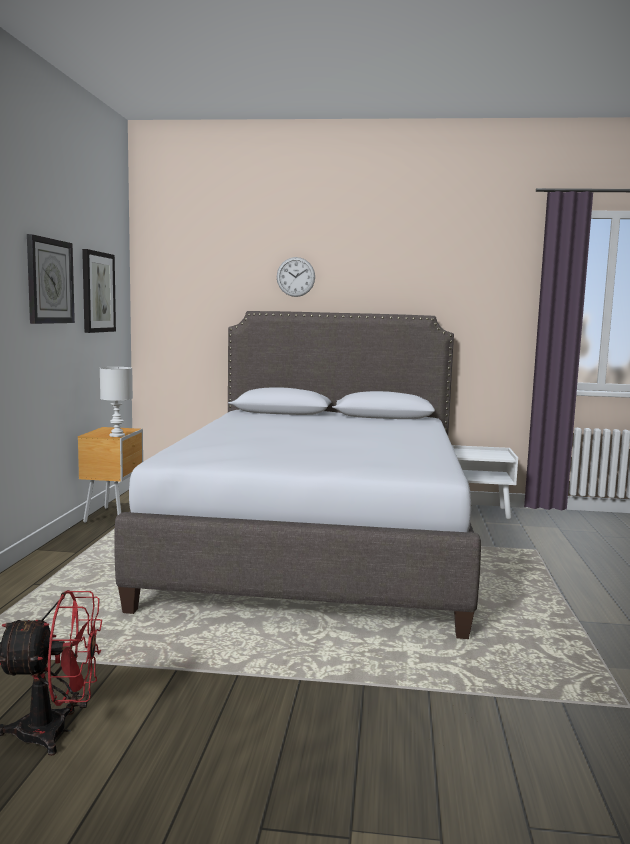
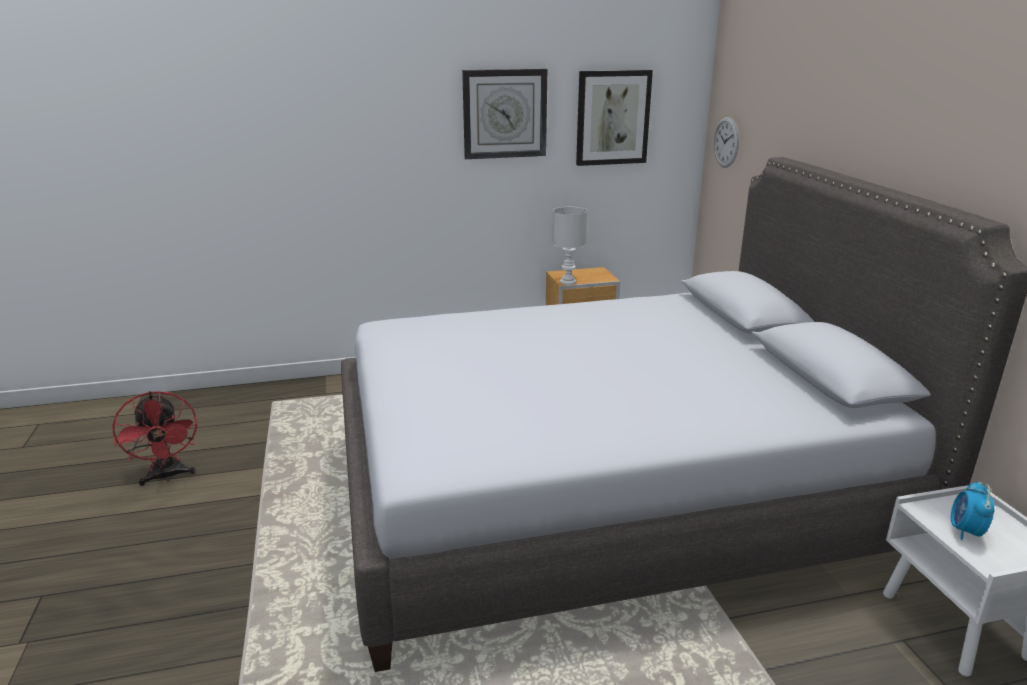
camera: 70 degrees right, 15 degrees up
wall clock [277,257,315,297] -> wall clock moved to [713,117,739,168]
none -> alarm clock [951,481,994,540]

